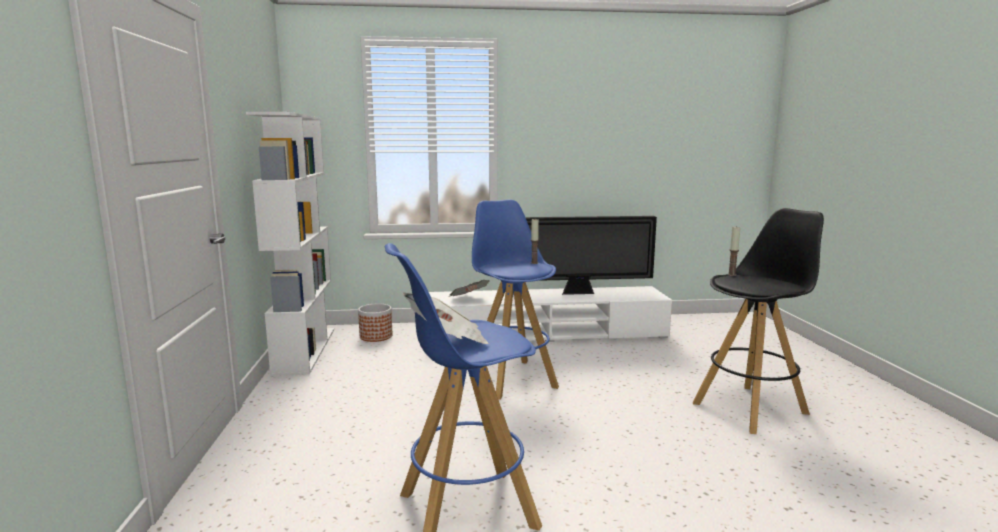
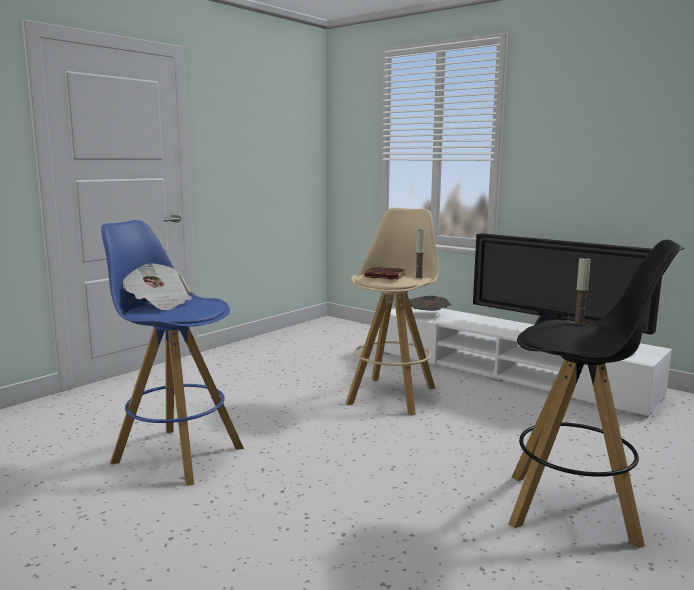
camera: 45 degrees right, 0 degrees up
white bookcase [246,112,334,376] -> none
planter [358,304,392,342] -> none
blue stool [472,199,559,400] -> beige stool [346,208,439,416]
none -> brown book [364,266,406,280]

